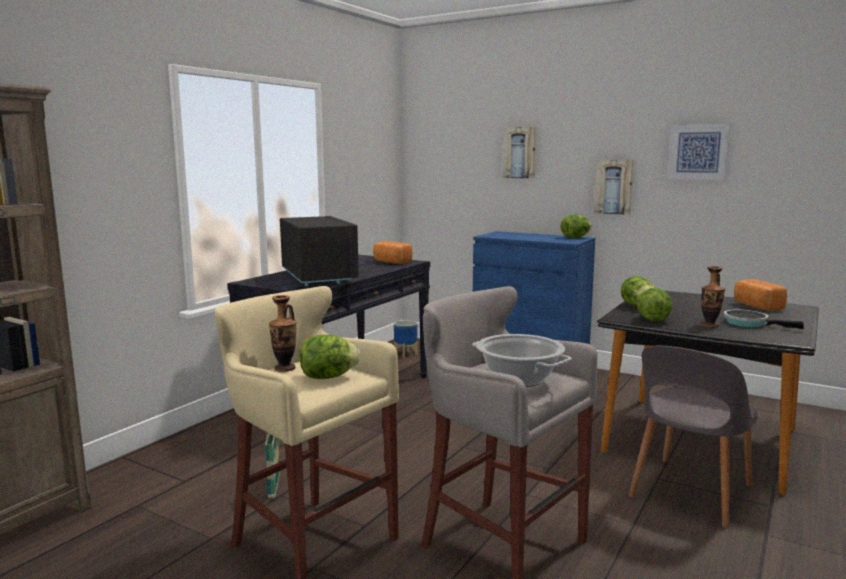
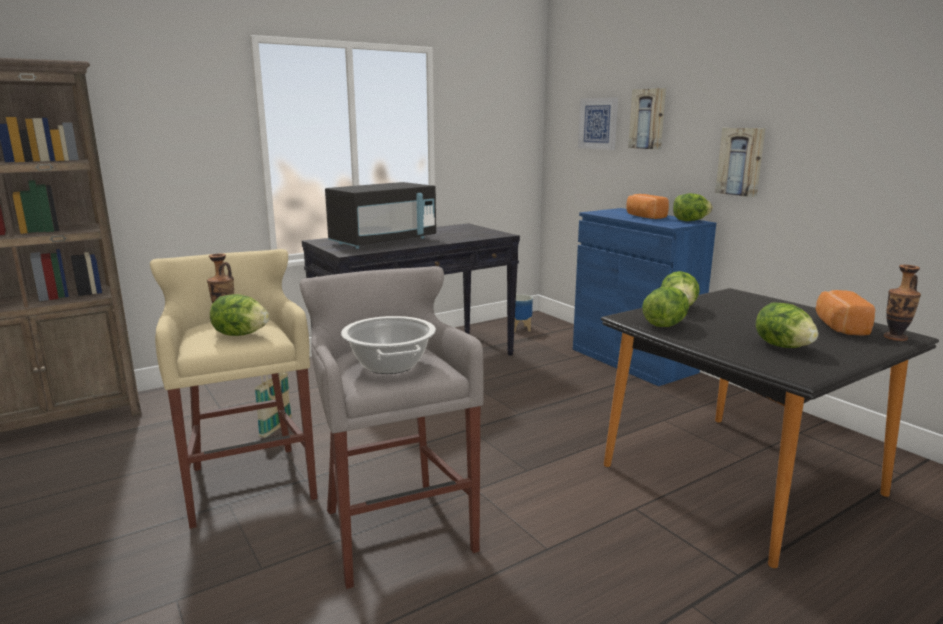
camera: 25 degrees right, 5 degrees up
black microwave [280,216,359,286] -> black microwave turned 45 degrees clockwise [325,182,436,249]
bread [373,241,413,264] -> bread moved to [626,194,669,219]
grey chair [628,346,757,528] -> none
picture [668,124,730,180] -> picture moved to [578,97,618,150]
vase [701,266,725,327] -> vase moved to [884,265,921,341]
frying pan [724,309,804,329] -> lettuce [756,303,818,348]

